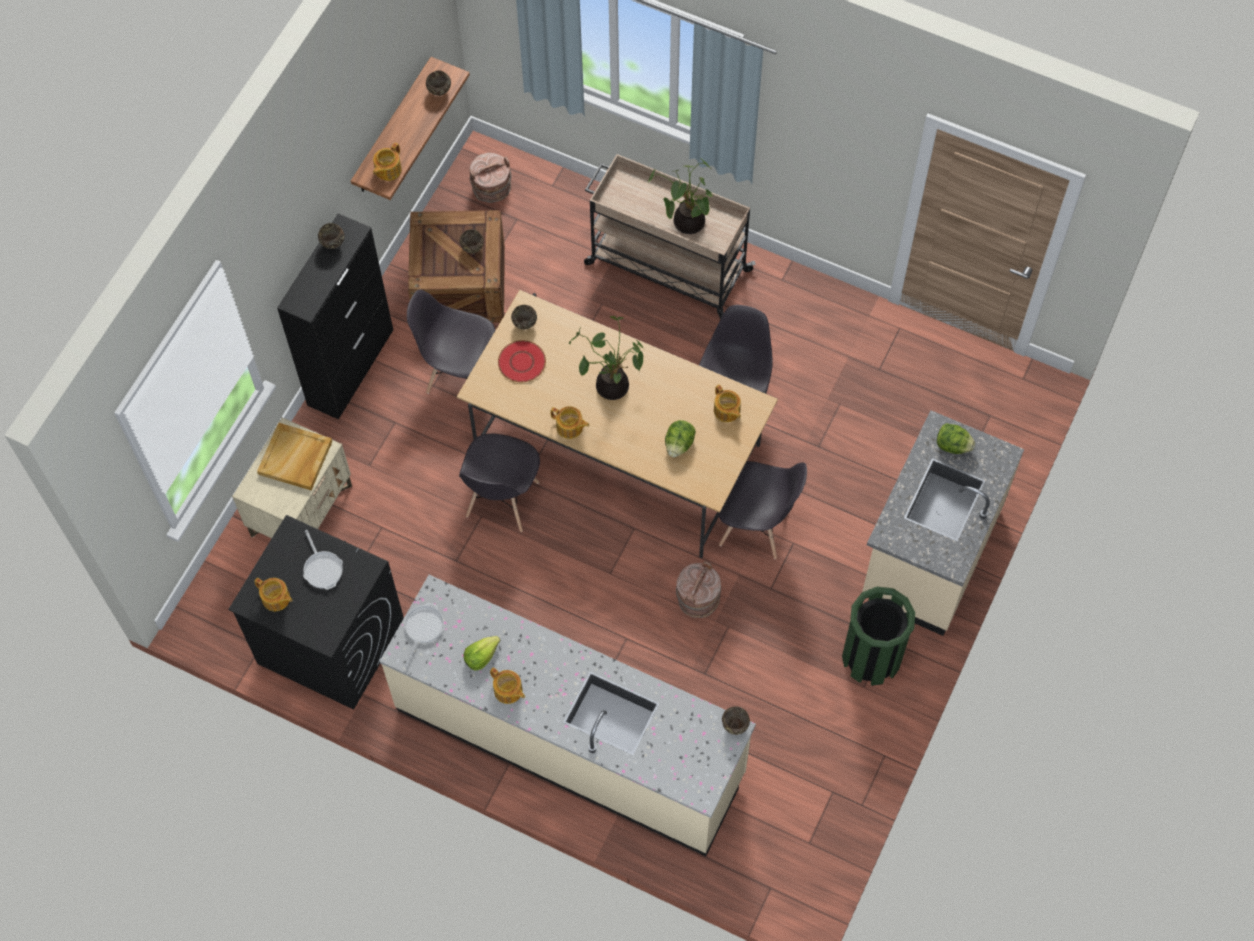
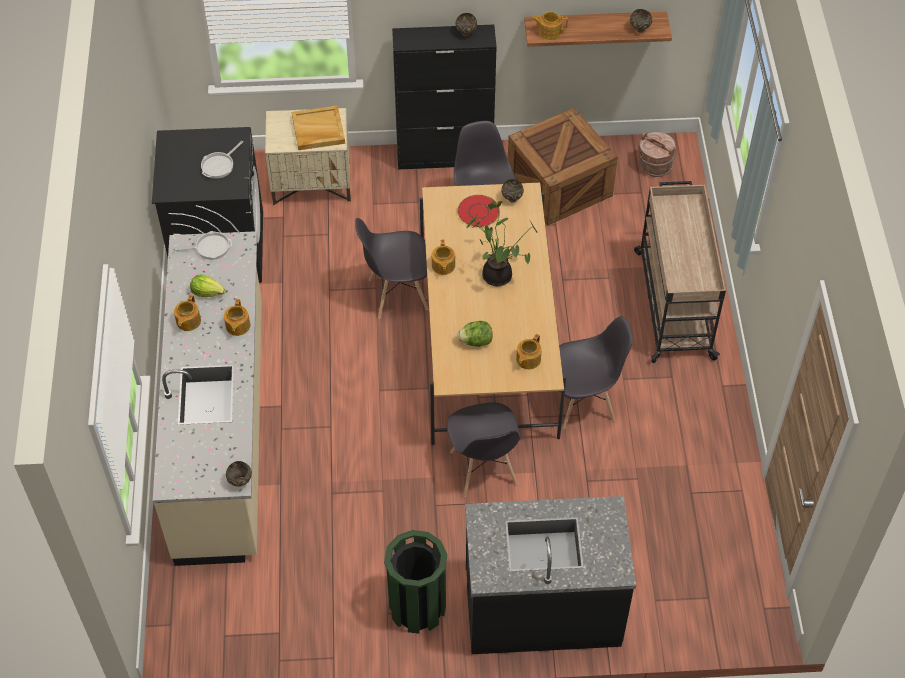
camera: 60 degrees right, 10 degrees down
teapot [254,578,293,611] -> teapot moved to [224,299,250,336]
brown bowl [459,229,484,253] -> none
potted plant [648,157,713,234] -> none
brown bucket [676,561,721,618] -> none
beige counter [862,410,1024,636] -> black counter [465,496,636,654]
lettuce [937,423,975,454] -> none

